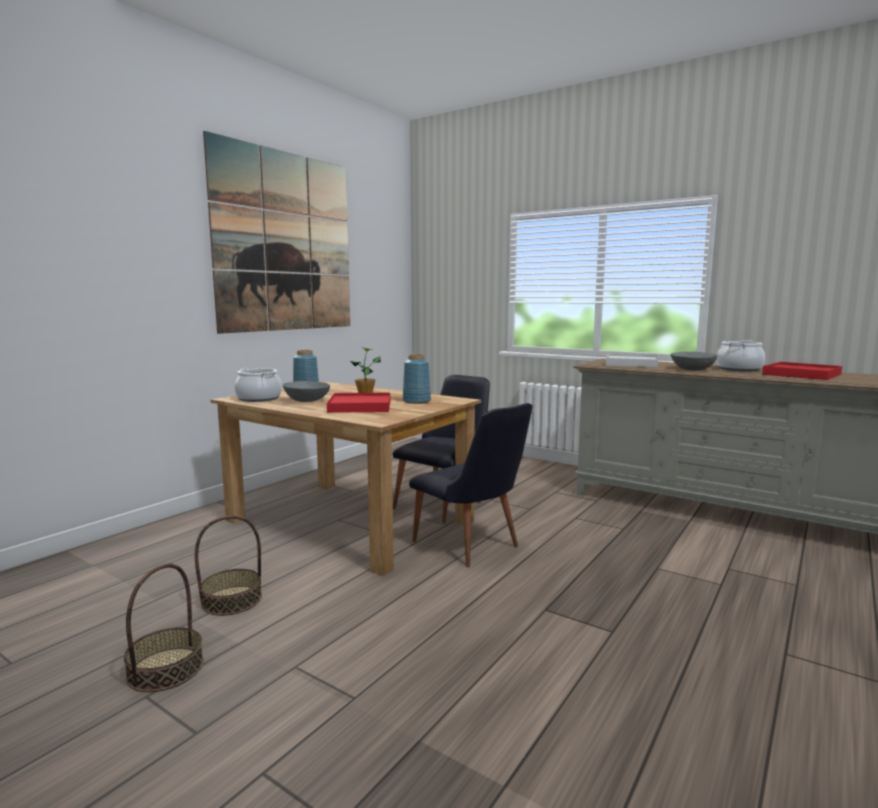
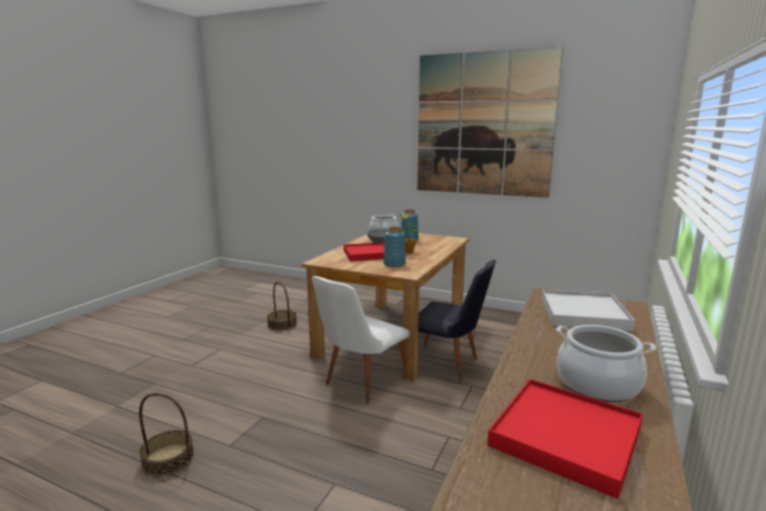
camera: 80 degrees right, 5 degrees up
basket [124,564,204,692] -> basket moved to [139,393,194,476]
black chair [409,403,532,567] -> white chair [312,276,410,404]
grey bowl [671,352,718,371] -> none

